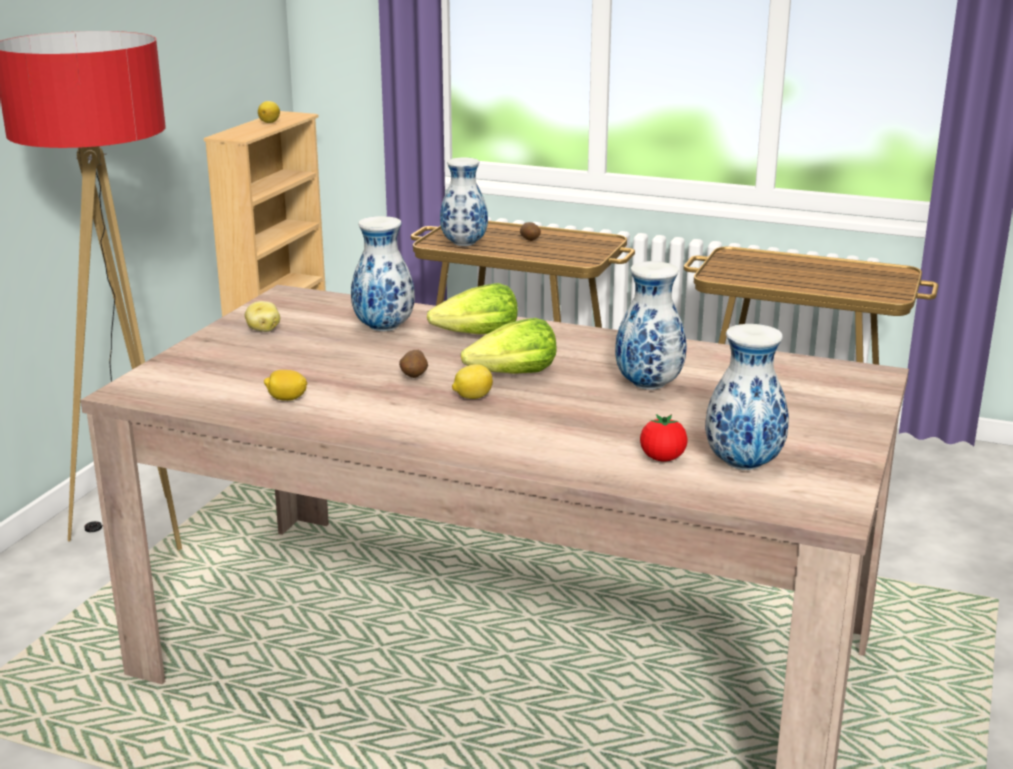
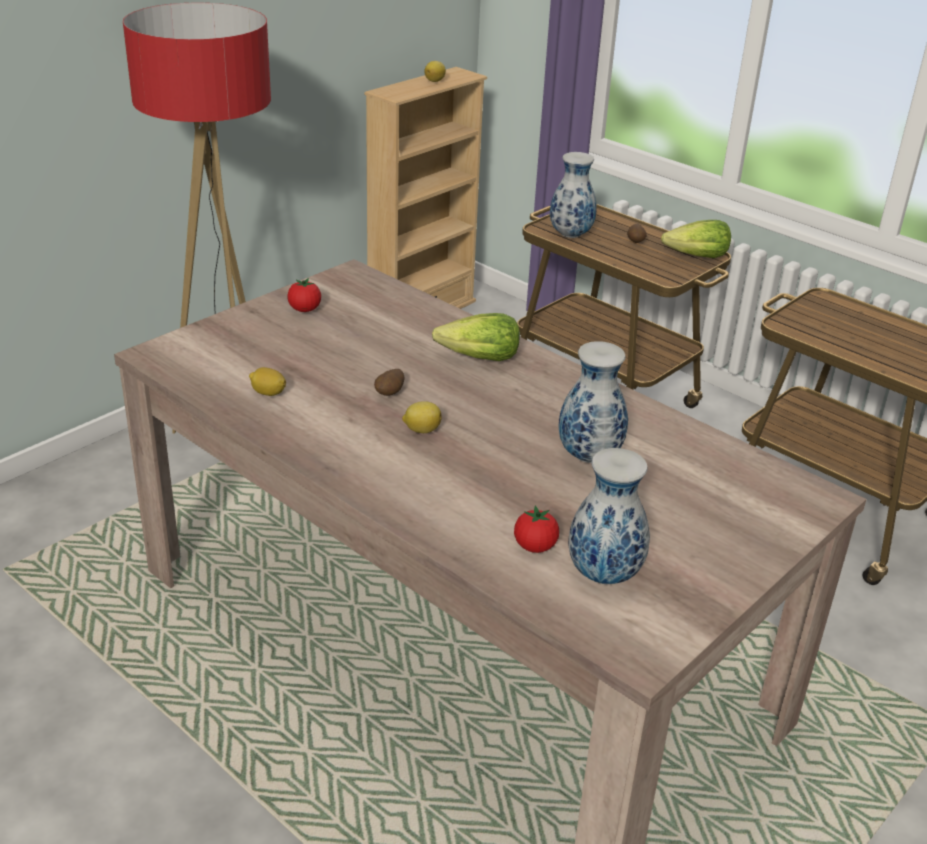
camera: 20 degrees right, 10 degrees up
potato [245,301,280,332] -> tomato [287,278,321,312]
vase [351,216,415,332] -> none
lettuce [461,318,557,374] -> lettuce moved to [661,220,731,258]

